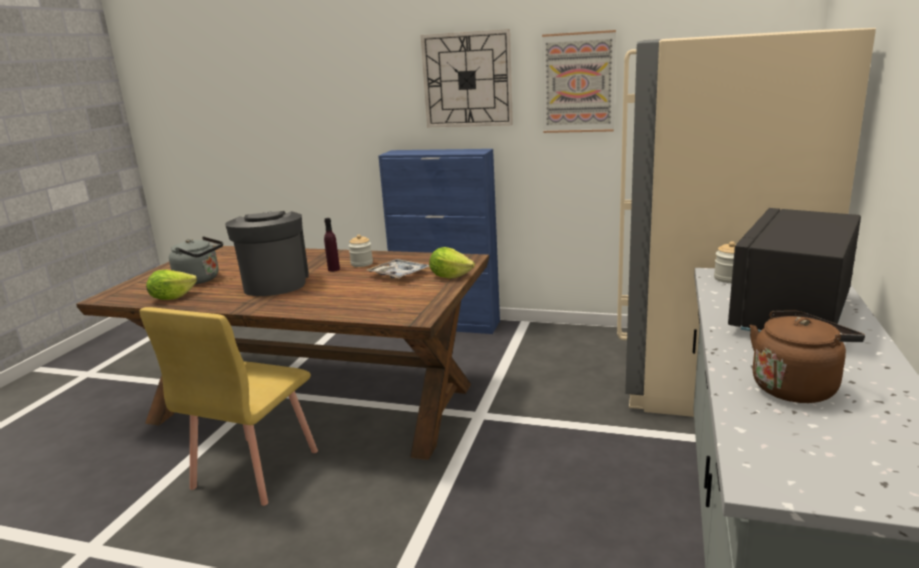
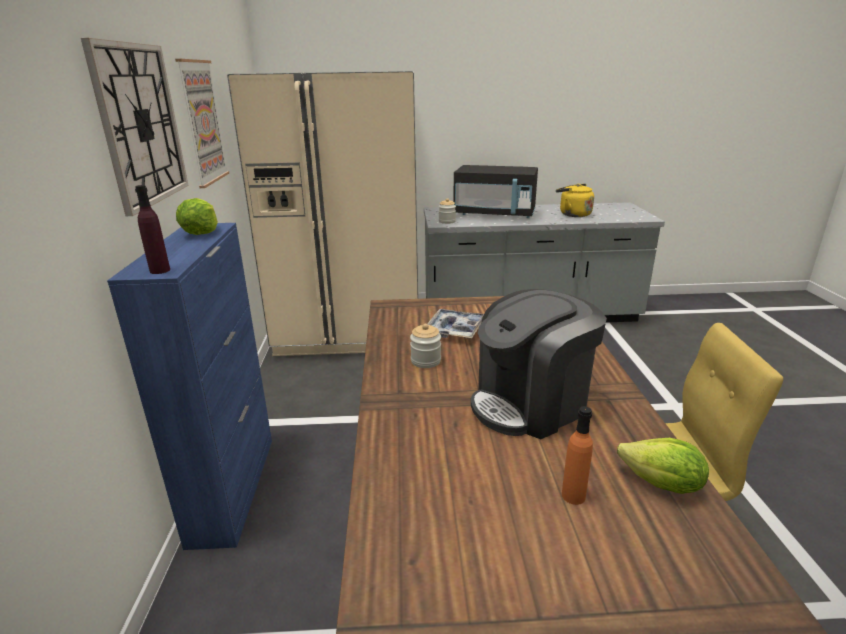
camera: 110 degrees left, 5 degrees up
grey kettle [169,236,223,284] -> orange bottle [562,406,593,505]
purple bottle [324,218,340,272] -> purple bottle moved to [135,185,170,274]
lettuce [429,247,475,279] -> lettuce moved to [176,198,218,235]
brown kettle [750,310,865,403] -> yellow kettle [556,184,594,217]

